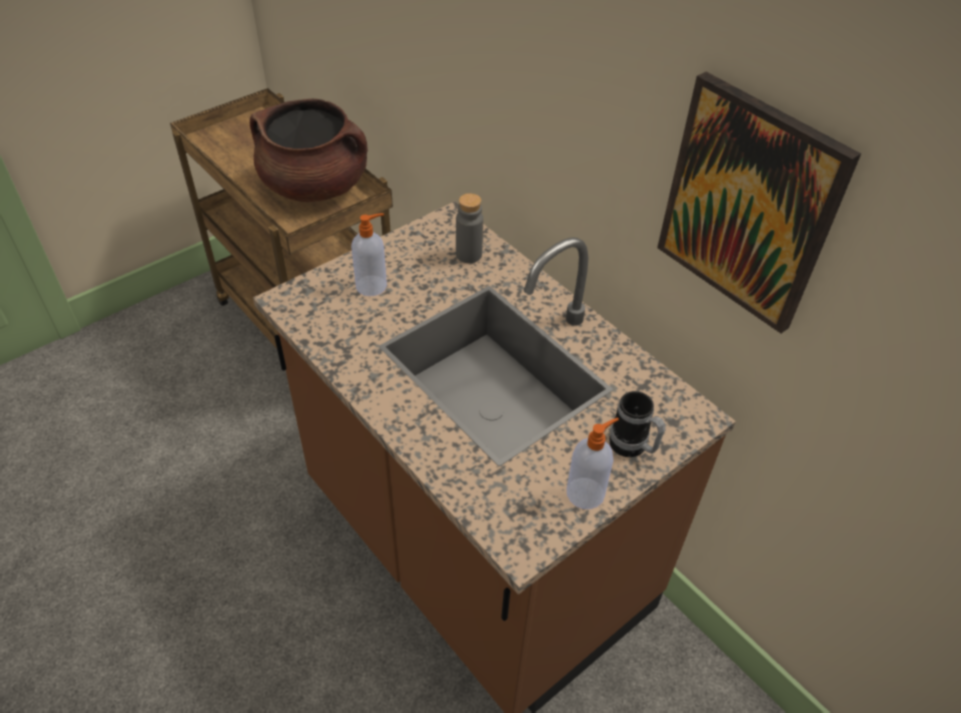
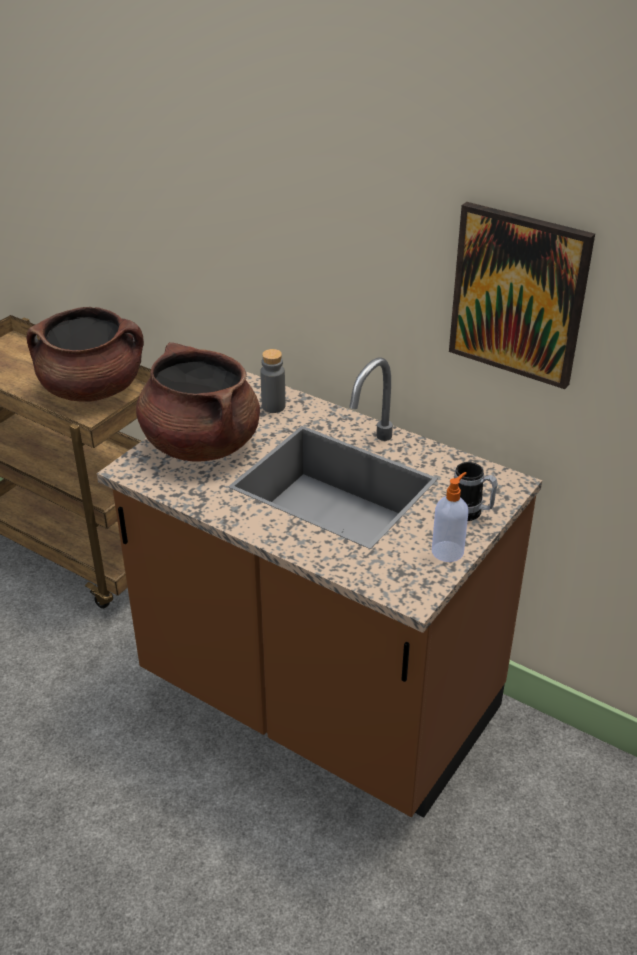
camera: 15 degrees left, 10 degrees down
soap dispenser [351,213,387,296] -> brown cooking pot [136,342,260,461]

